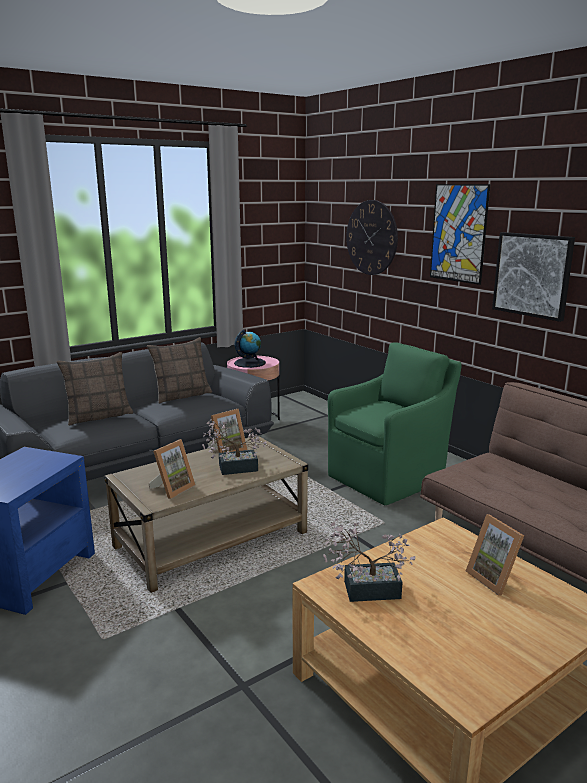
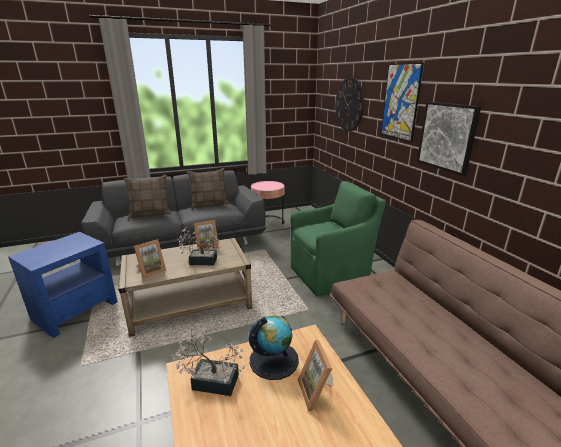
camera: 15 degrees right, 5 degrees up
globe [234,330,266,368] -> globe moved to [249,316,299,380]

